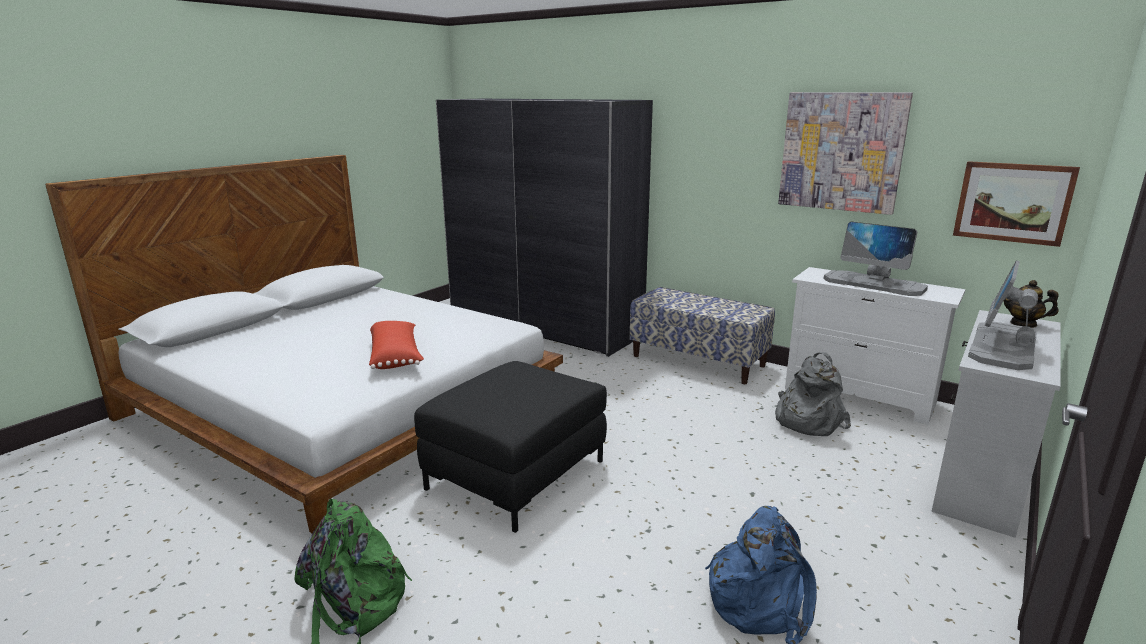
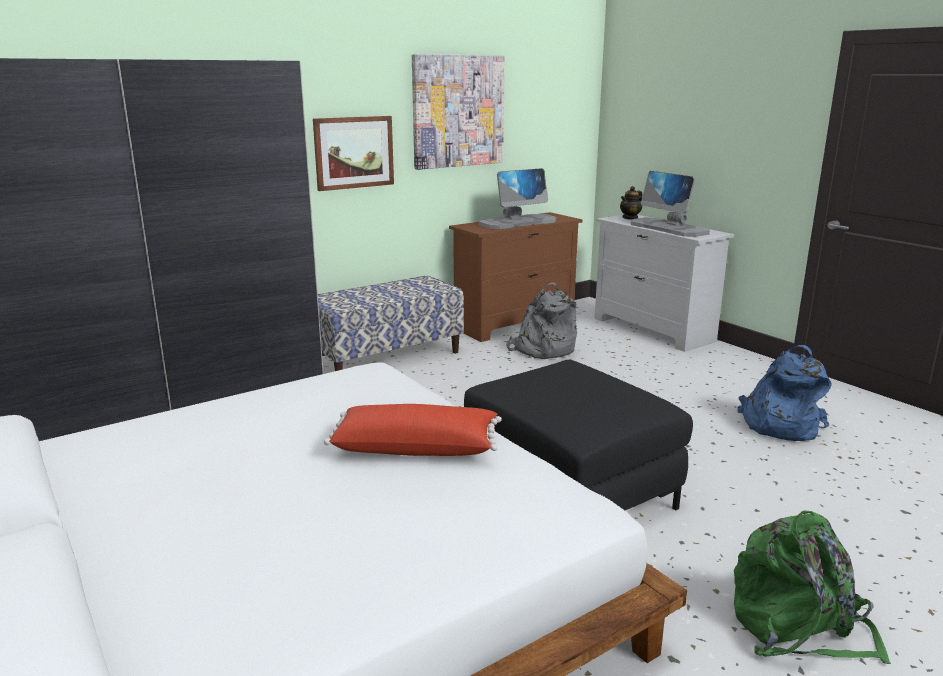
camera: 70 degrees left, 0 degrees up
white dresser [785,267,966,425] -> brown dresser [449,212,583,342]
picture [953,161,1080,247] -> picture moved to [313,116,394,191]

